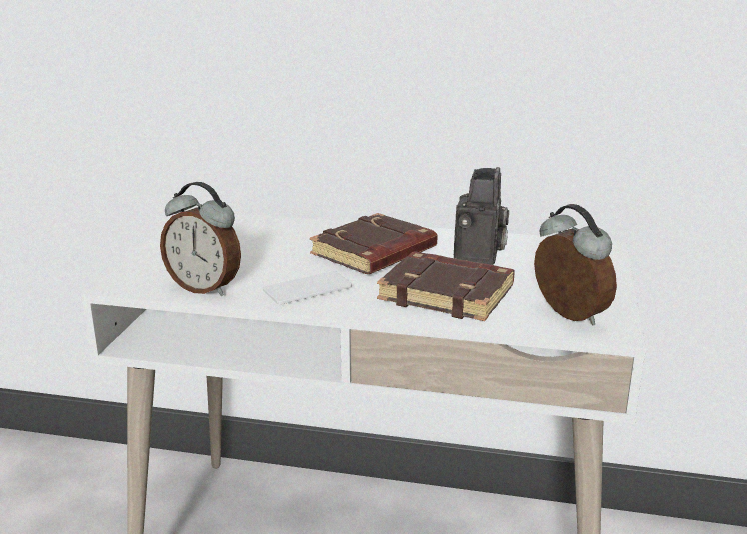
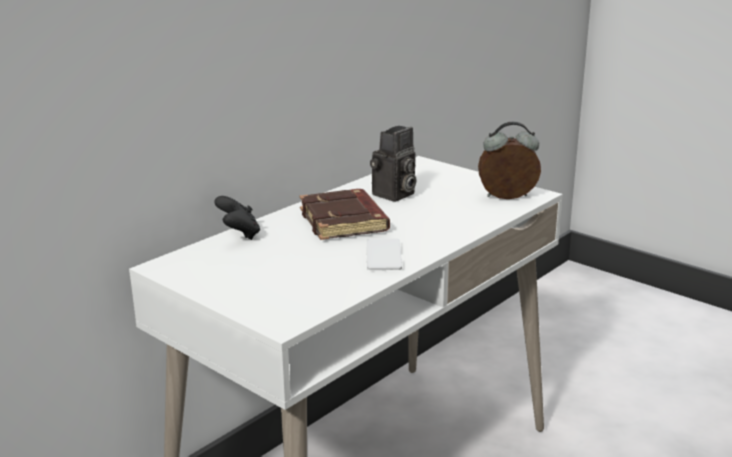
camera: 60 degrees left, 0 degrees up
alarm clock [160,182,241,296] -> none
brown book [377,251,515,321] -> none
camera [454,167,509,265] -> camera turned 90 degrees clockwise [370,126,416,202]
none -> black game controller [214,196,260,240]

